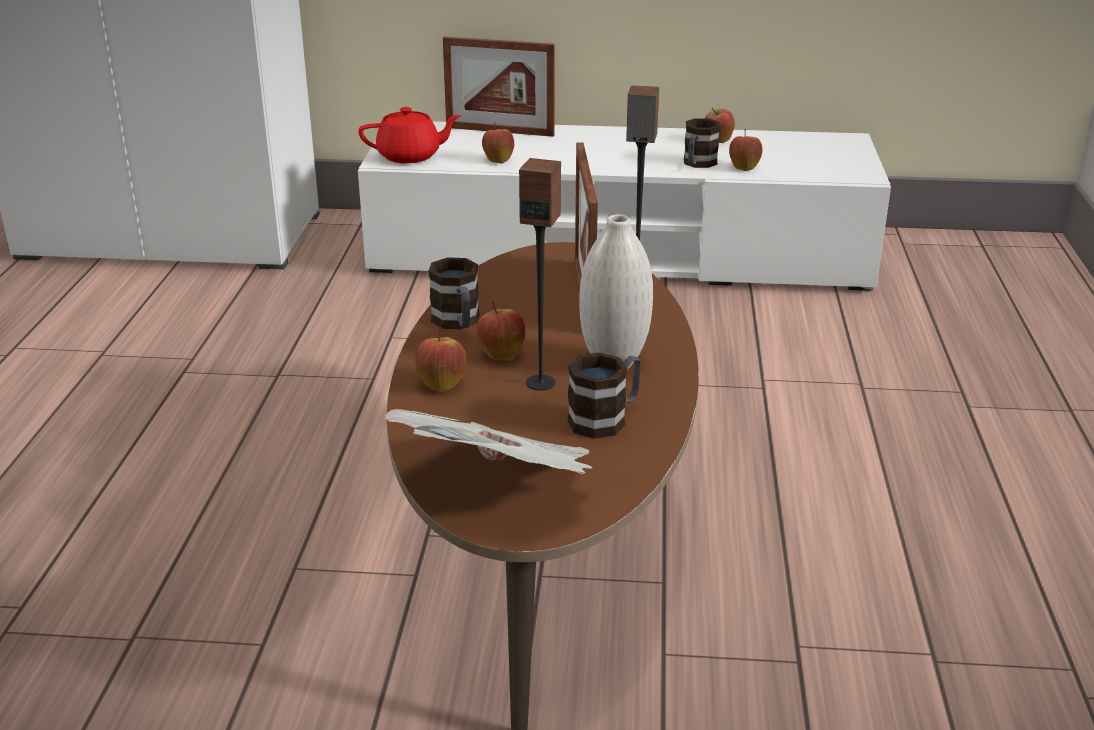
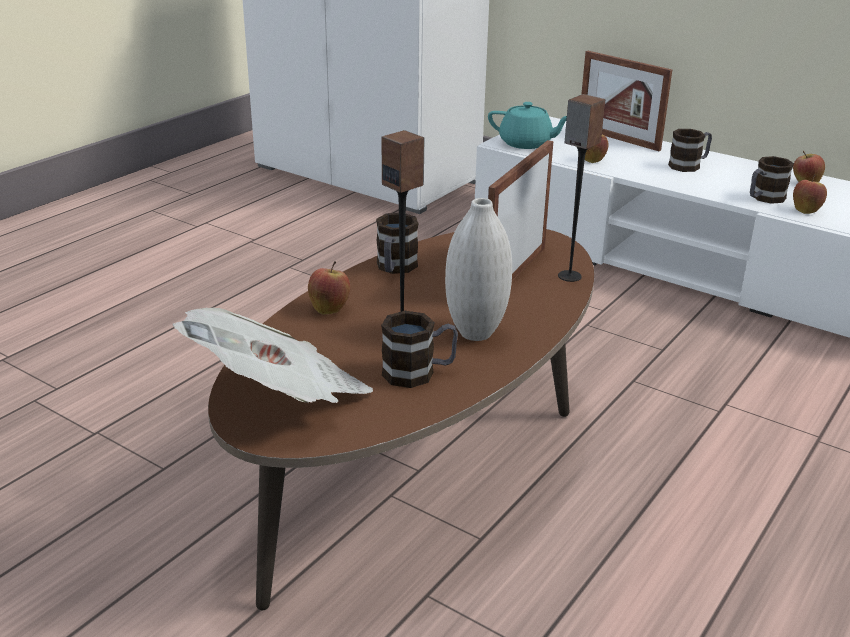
camera: 30 degrees right, 0 degrees up
red teapot [358,107,462,163] -> turquoise teapot [488,102,567,149]
apple [477,300,525,361] -> none
none -> mug [668,129,712,172]

